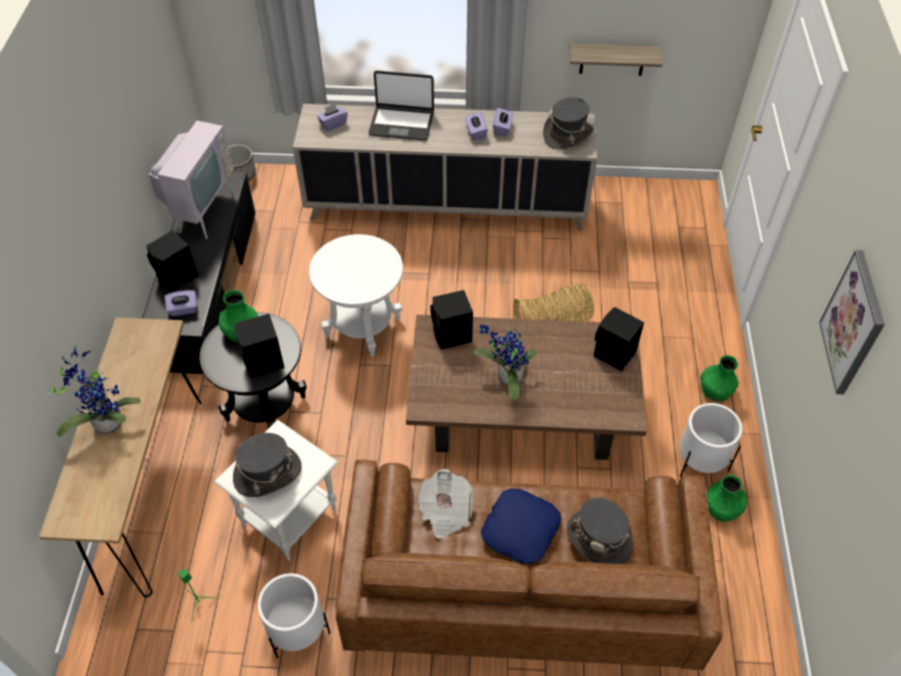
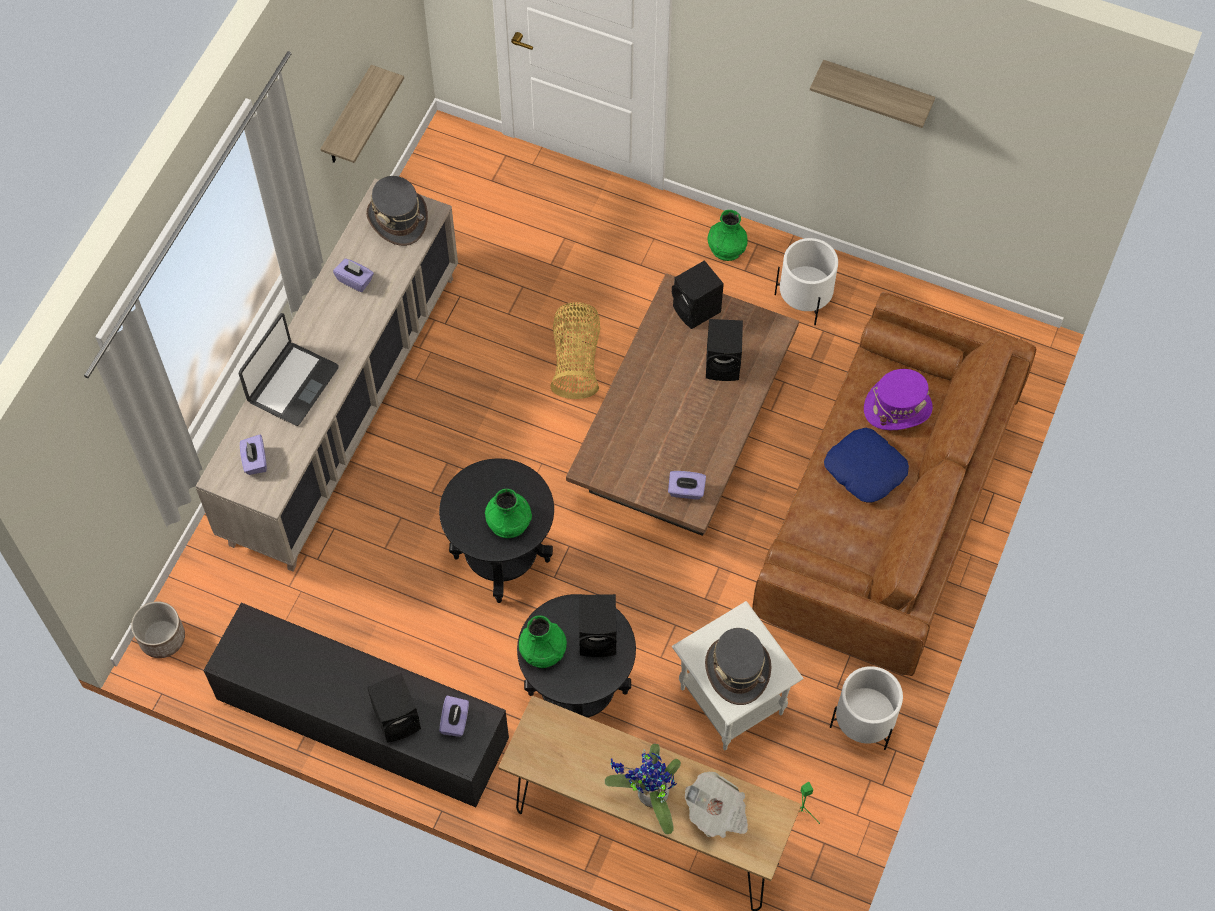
camera: 70 degrees left, 10 degrees up
television [137,121,236,239] -> none
white side table [309,234,403,357] -> black side table [439,458,554,603]
newspaper [417,469,473,539] -> newspaper moved to [685,771,748,838]
black speaker [430,290,473,349] -> black speaker moved to [706,319,743,381]
purple tissue box [465,112,488,140] -> purple tissue box moved to [668,471,706,500]
potted plant [474,324,537,400] -> none
grey hat [567,498,633,564] -> purple hat [864,369,933,430]
green vase [707,475,747,522] -> green vase moved to [485,489,532,538]
picture [819,250,885,394] -> shelf [810,60,935,128]

